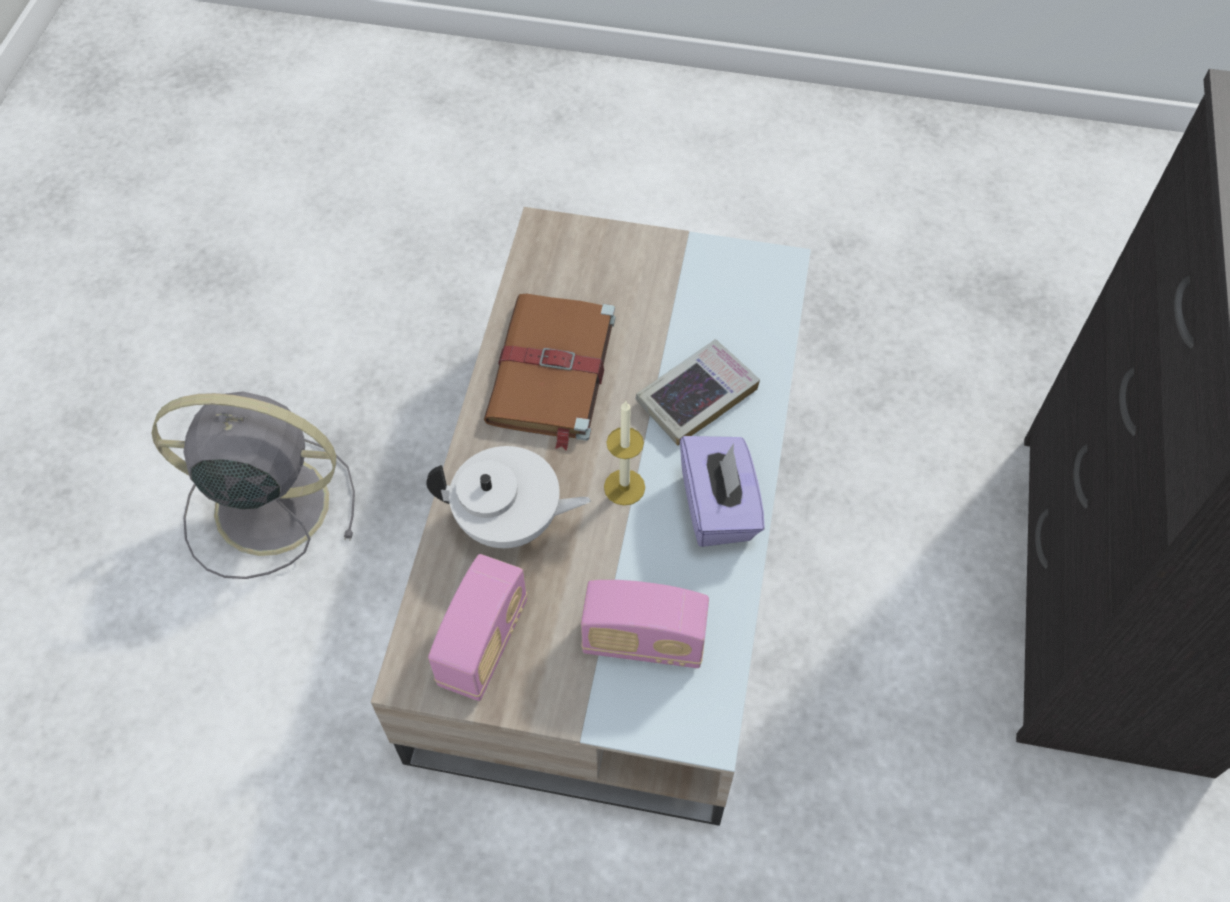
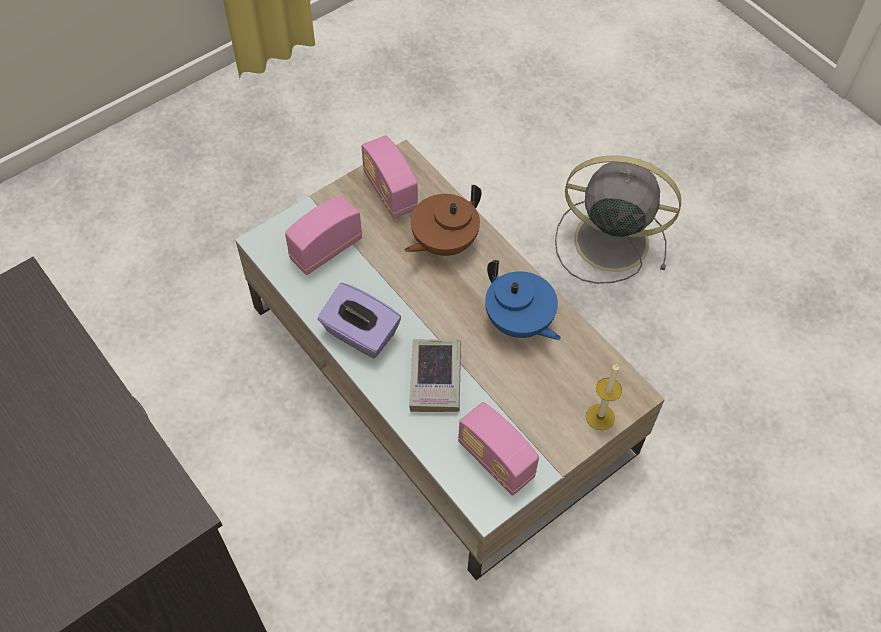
camera: 130 degrees right, 0 degrees up
grey fan [151,391,355,579] -> grey fan turned 120 degrees counterclockwise [555,155,681,284]
white teapot [426,446,591,548] -> brown teapot [404,185,481,256]
brown book [484,294,615,451] -> blue teapot [485,260,561,340]
candle [604,400,645,506] -> candle moved to [586,364,622,430]
none -> radio [458,402,539,496]

